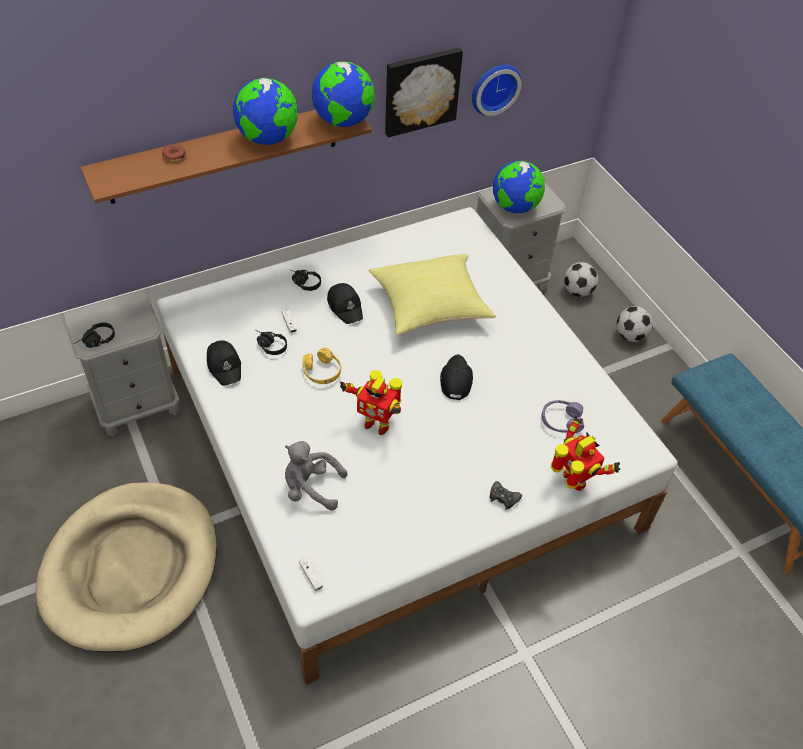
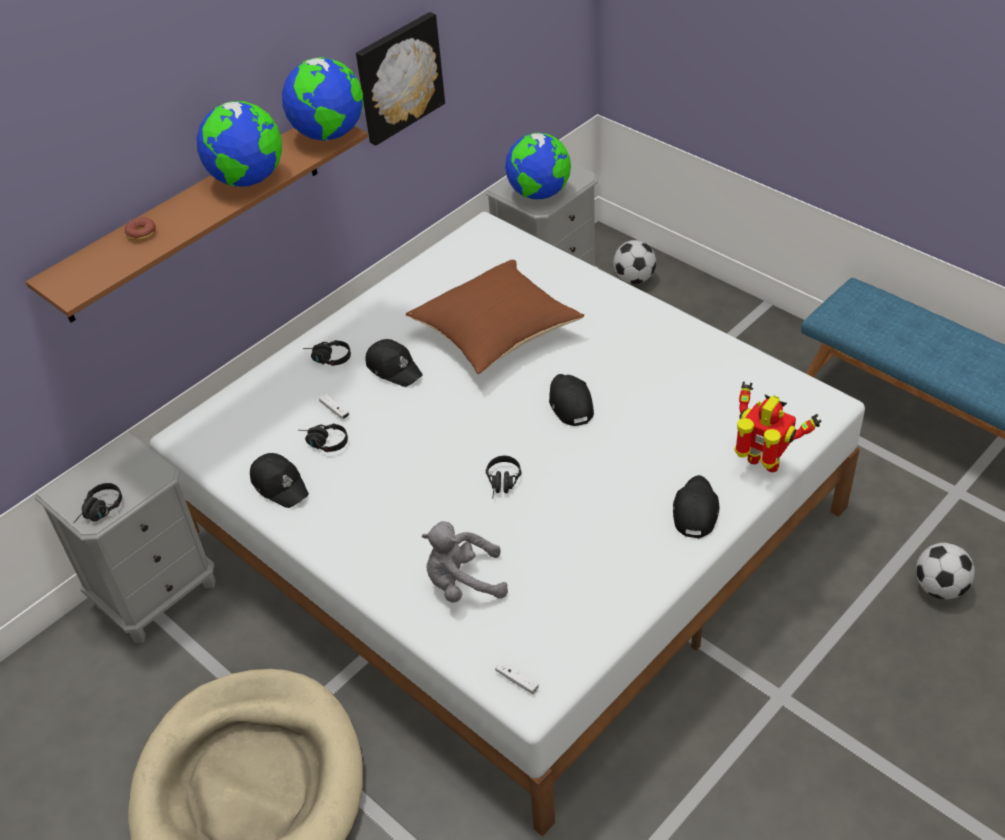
camera: 15 degrees left, 5 degrees down
yellow headphones [303,347,341,384] -> none
toy robot [339,370,402,435] -> black headphones [486,456,521,499]
yellow pillow [368,254,496,335] -> brown pillow [406,260,584,375]
wall clock [472,64,521,116] -> none
black game controller [490,481,522,510] -> black cap [673,475,719,539]
purple headphones [542,400,584,433] -> none
football [617,306,653,342] -> football moved to [916,543,975,599]

